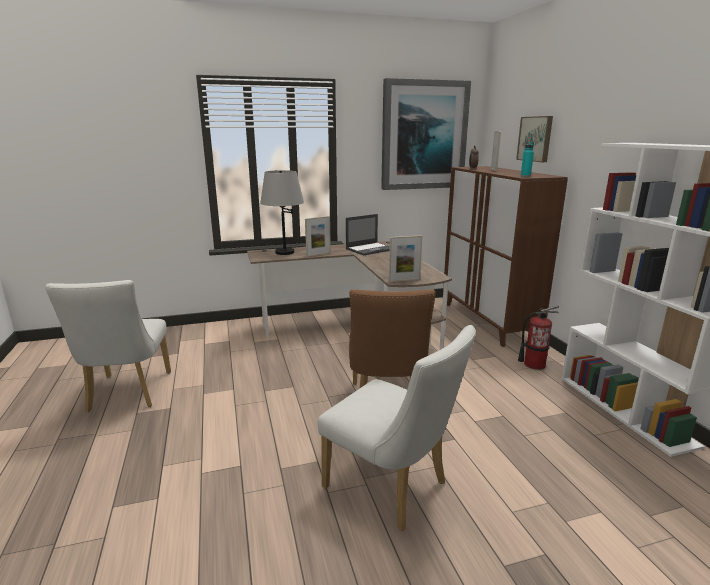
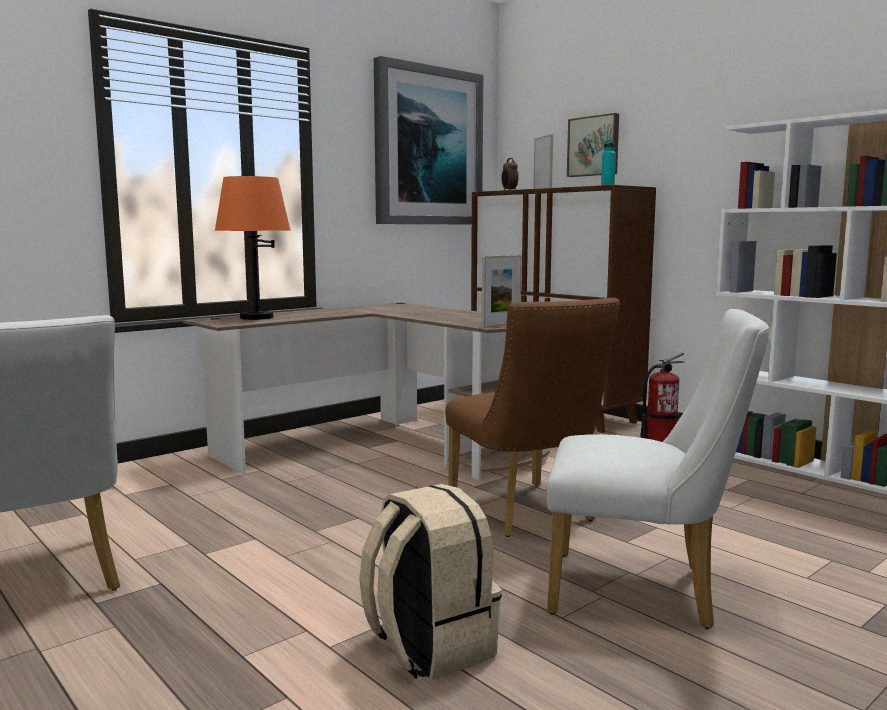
camera: 25 degrees left, 10 degrees down
grey table lamp [260,170,304,255] -> orange table lamp [215,176,291,320]
picture frame [305,216,331,257] -> none
laptop [346,214,390,256] -> none
none -> beige backpack [359,484,502,680]

